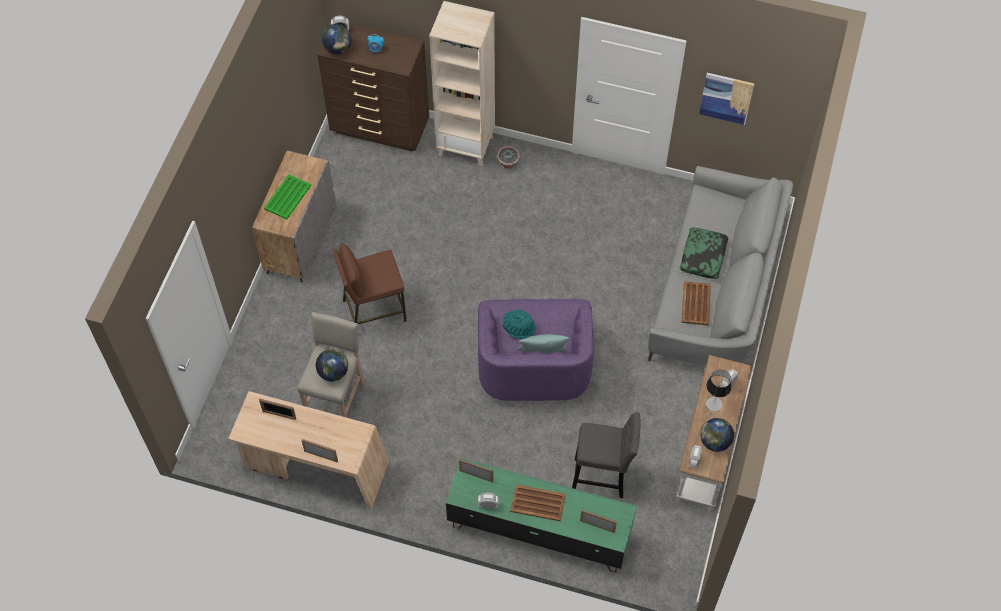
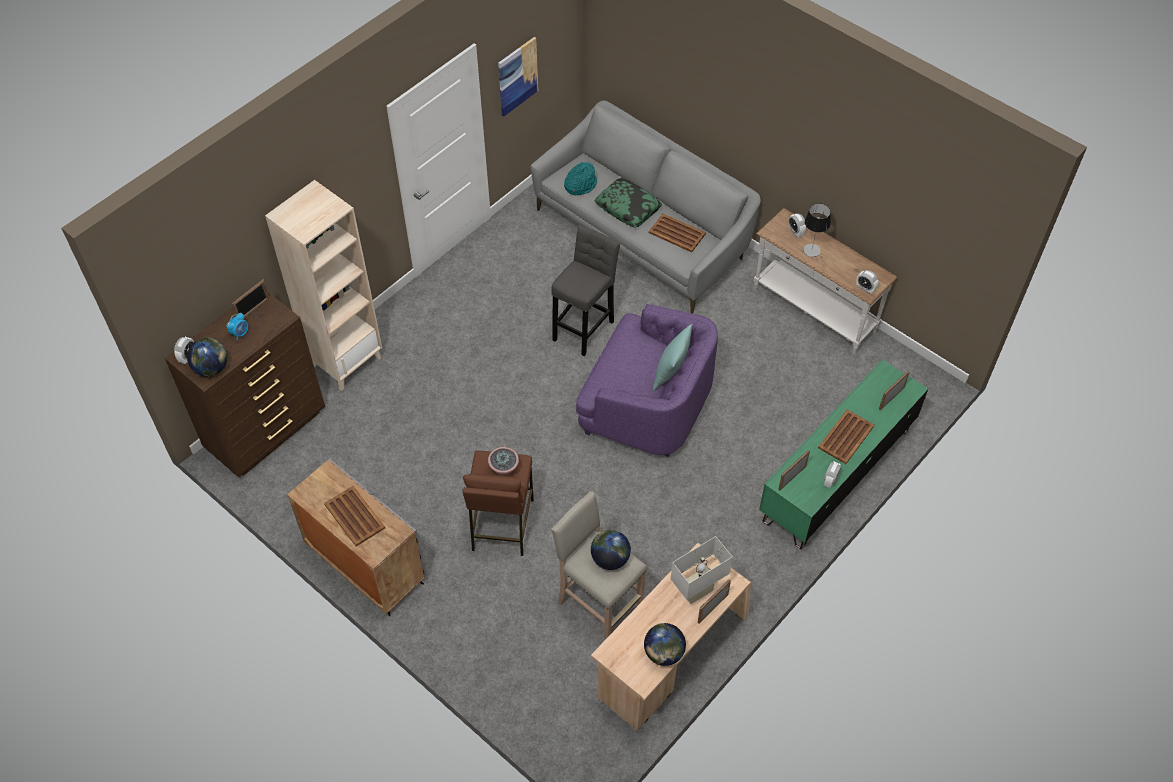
camera: 65 degrees left, 5 degrees down
picture frame [259,399,296,420] -> picture frame moved to [232,280,270,318]
green tray [264,174,311,219] -> brown tray [324,486,385,546]
potted plant [497,146,520,168] -> potted plant moved to [488,447,519,476]
turquoise hat [502,310,536,339] -> turquoise hat moved to [564,162,597,195]
grey stool [572,412,640,498] -> grey stool moved to [551,226,620,356]
globe [700,418,734,452] -> globe moved to [644,623,686,666]
none -> white table lamp [671,536,733,604]

